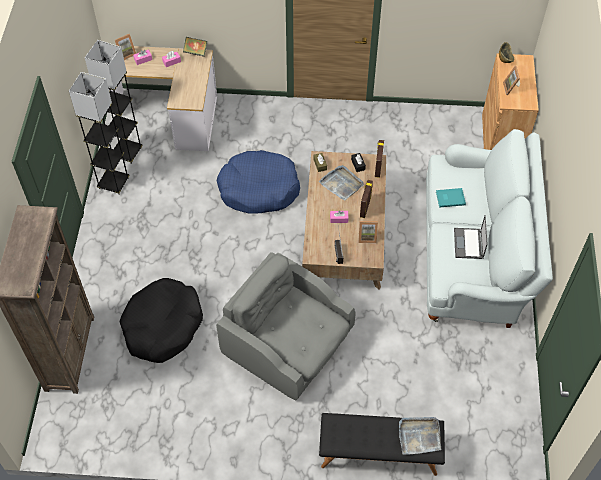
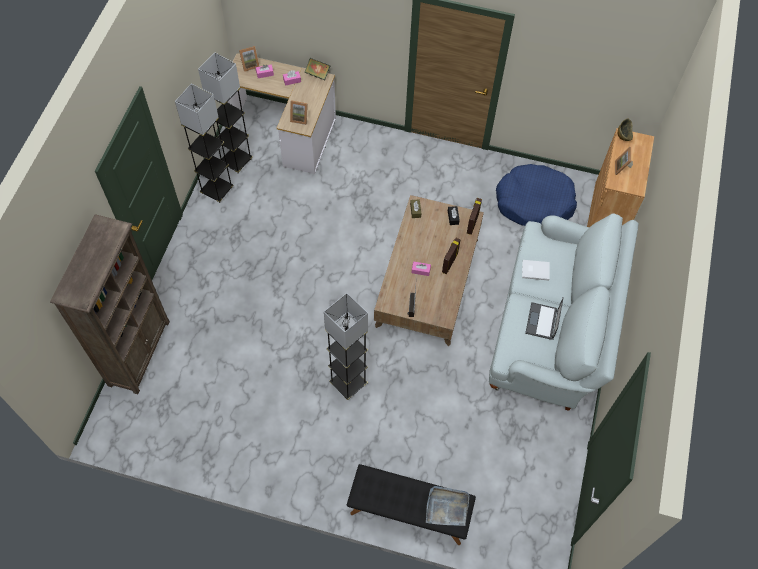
camera: 10 degrees right, 5 degrees up
black dog bed [120,278,203,363] -> none
grey armchair [216,252,356,400] -> grey floor lamp [324,293,368,400]
blue dog bed [217,150,300,214] -> blue dog bed moved to [496,164,577,226]
grey tray [319,165,364,201] -> none
picture frame [358,221,378,243] -> picture frame moved to [290,100,308,125]
turquoise book [436,188,466,208] -> white book [522,260,550,280]

